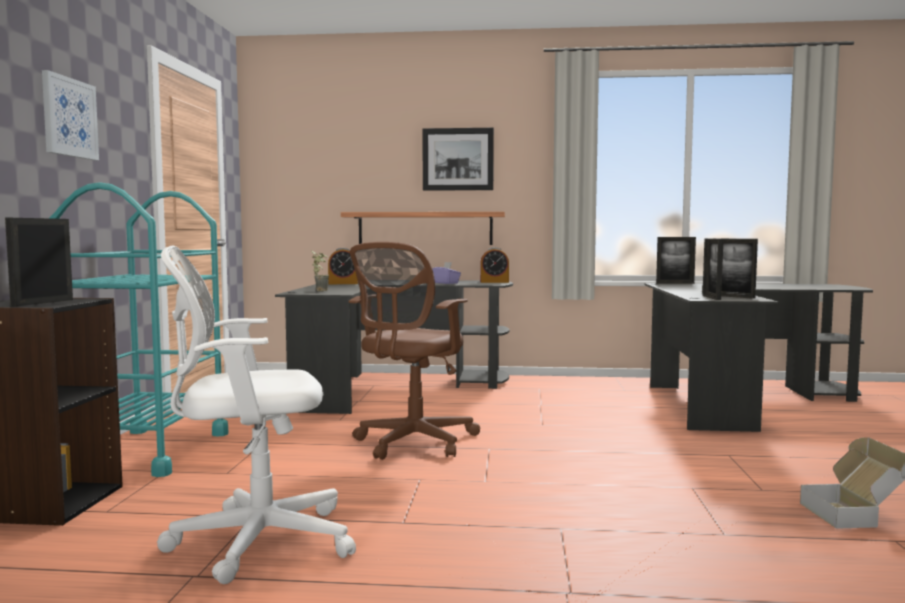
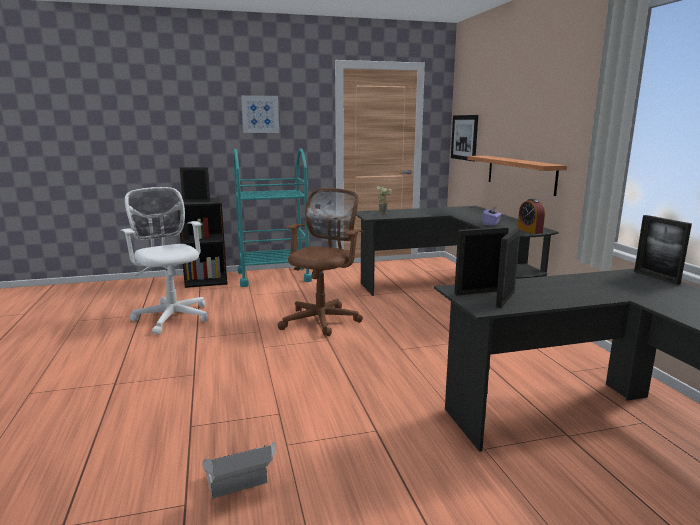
camera: 70 degrees right, 10 degrees up
alarm clock [328,248,358,284] -> none
brown office chair [348,242,481,460] -> brown office chair turned 105 degrees clockwise [277,188,363,336]
picture [422,128,494,191] -> picture moved to [451,115,478,161]

